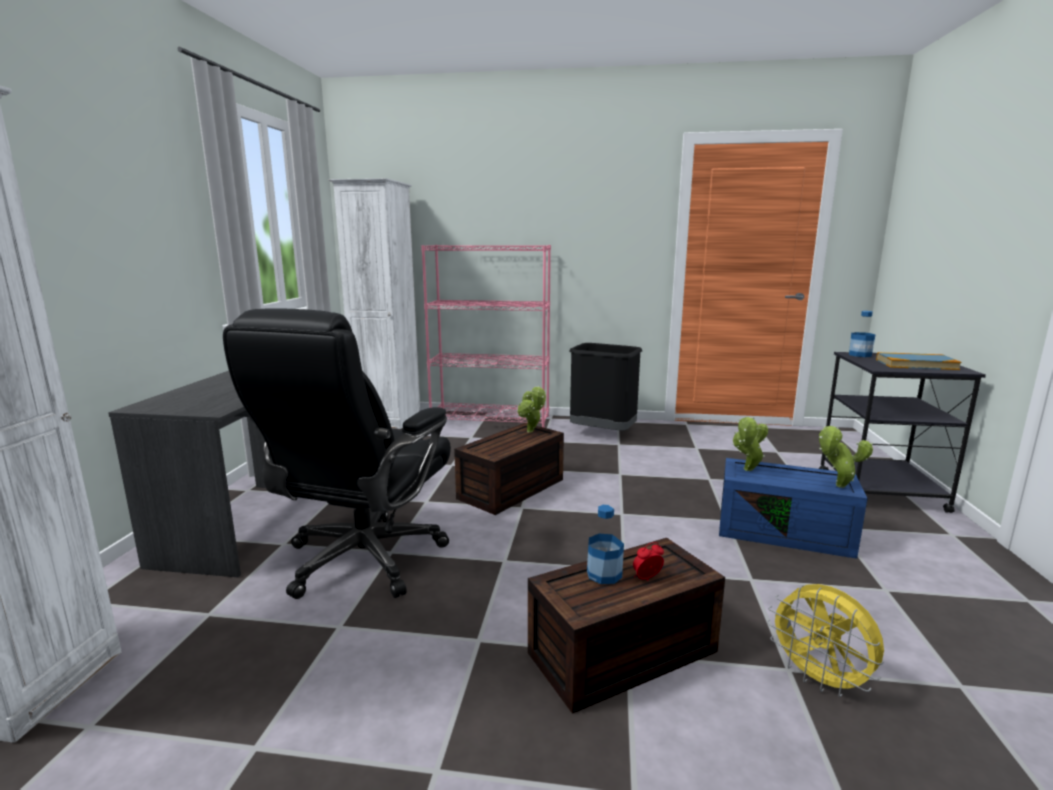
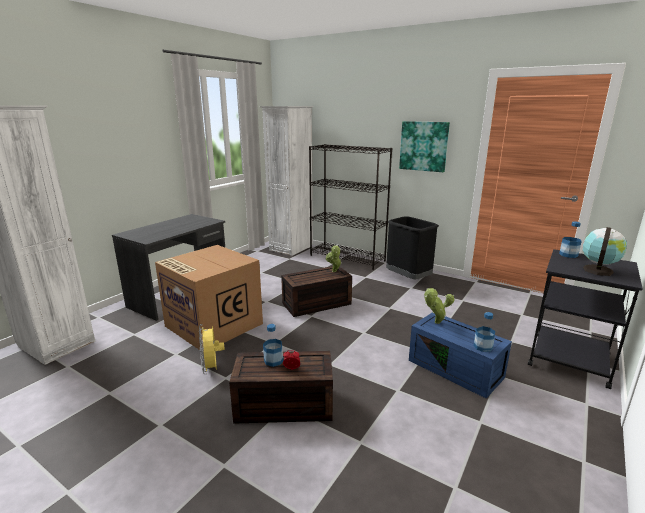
camera: 25 degrees right, 5 degrees up
black office chair [223,308,451,599] -> cardboard box [155,245,263,353]
pink bookcase [421,245,551,428] -> black bookcase [309,144,392,270]
yellow fan [767,584,884,697] -> yellow fan moved to [199,324,225,374]
potted plant [819,426,873,488] -> bottle [473,312,495,352]
book [876,352,961,370] -> globe [583,227,627,276]
none -> picture [399,121,450,172]

